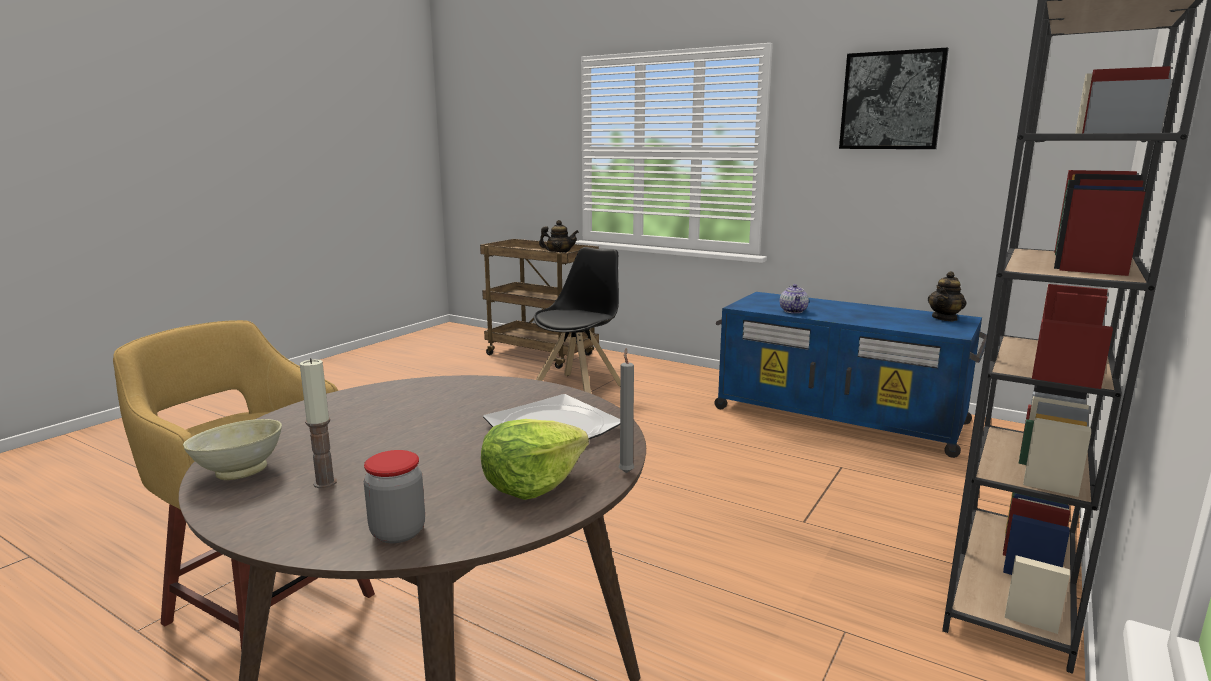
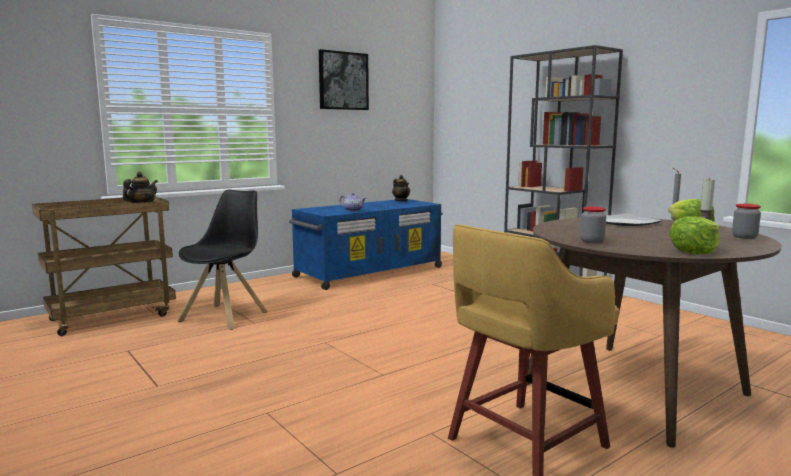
camera: 70 degrees left, 5 degrees down
beige bowl [183,419,282,480] -> lettuce [669,217,720,254]
black chair [534,247,620,393] -> black chair turned 60 degrees clockwise [177,190,268,330]
none -> jar [580,207,606,243]

